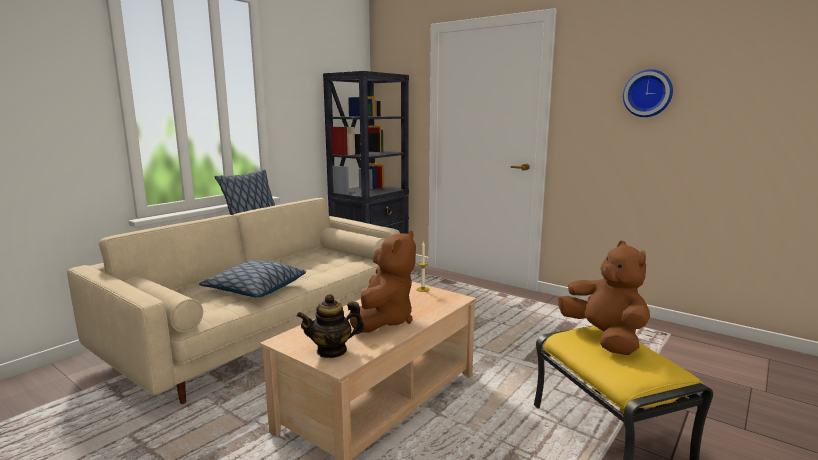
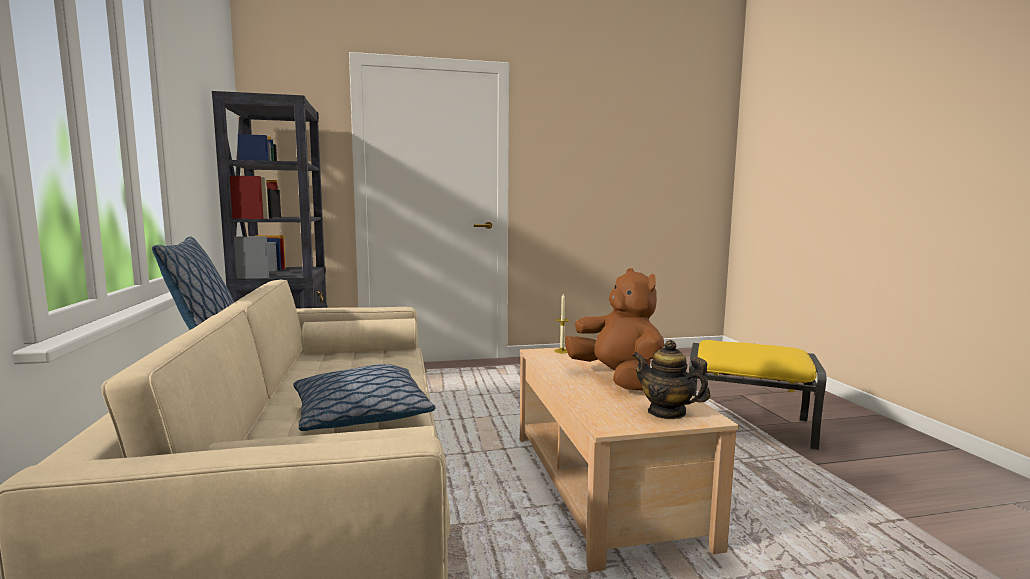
camera: 50 degrees left, 5 degrees down
teapot [297,294,364,358] -> teapot turned 105 degrees clockwise [633,340,710,419]
brown plush toy [558,241,650,355] -> none
wall clock [623,69,673,117] -> none

